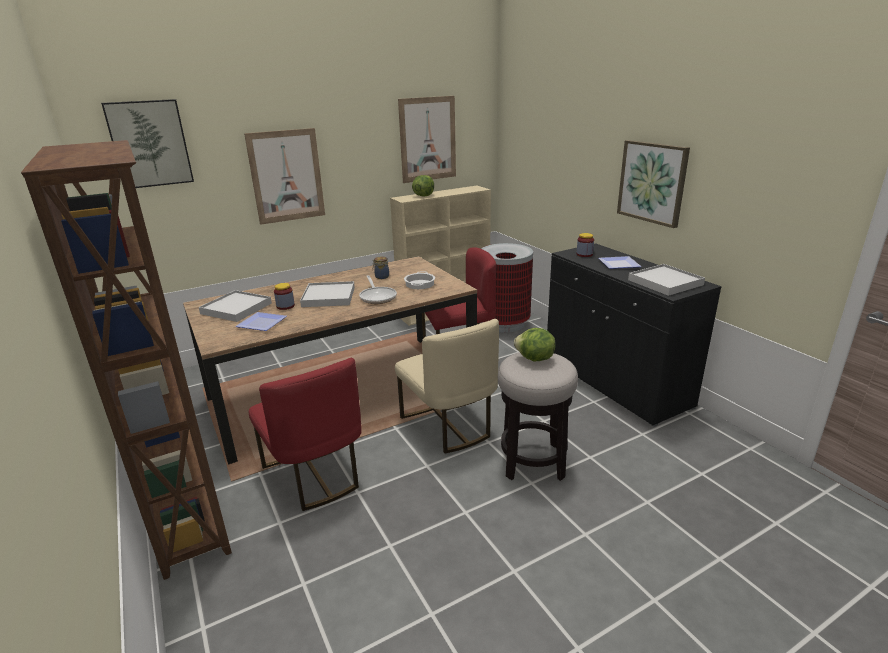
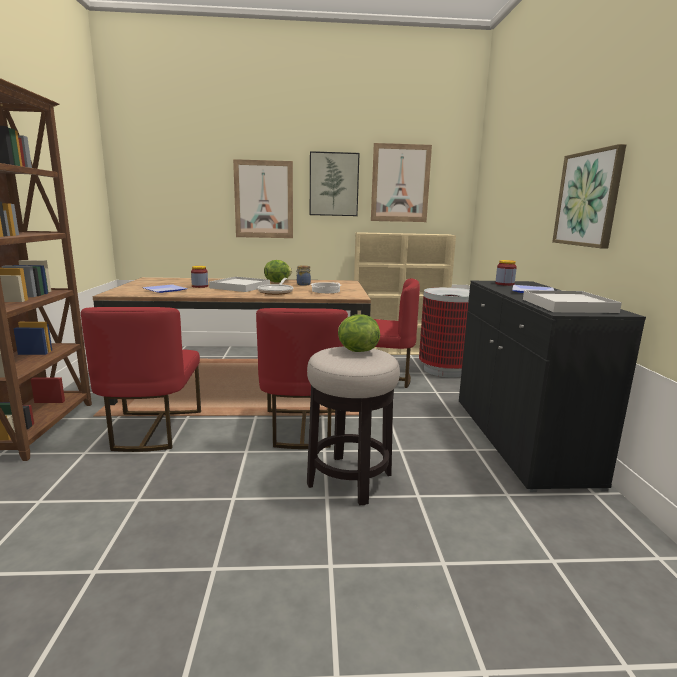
camera: 25 degrees right, 10 degrees down
picture [101,99,194,188] -> picture moved to [310,151,360,216]
white tray [199,290,272,322] -> none
beige chair [395,319,499,453] -> red chair [256,308,348,449]
lettuce [412,175,434,197] -> lettuce moved to [264,260,292,282]

